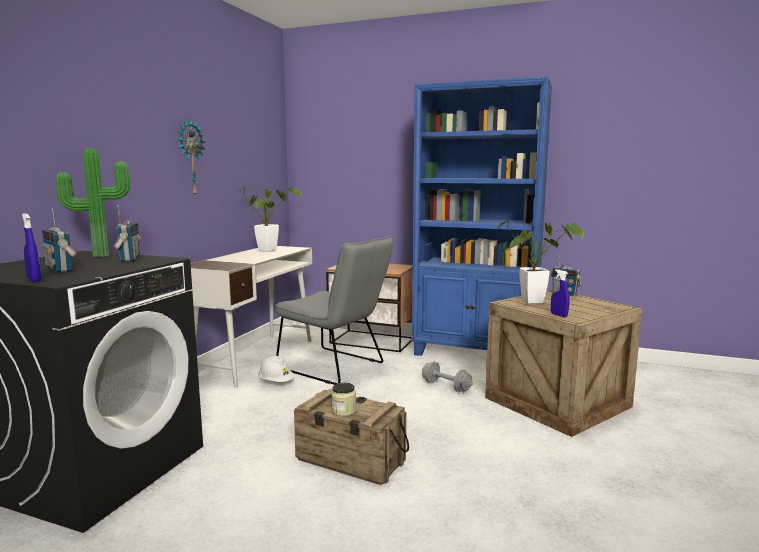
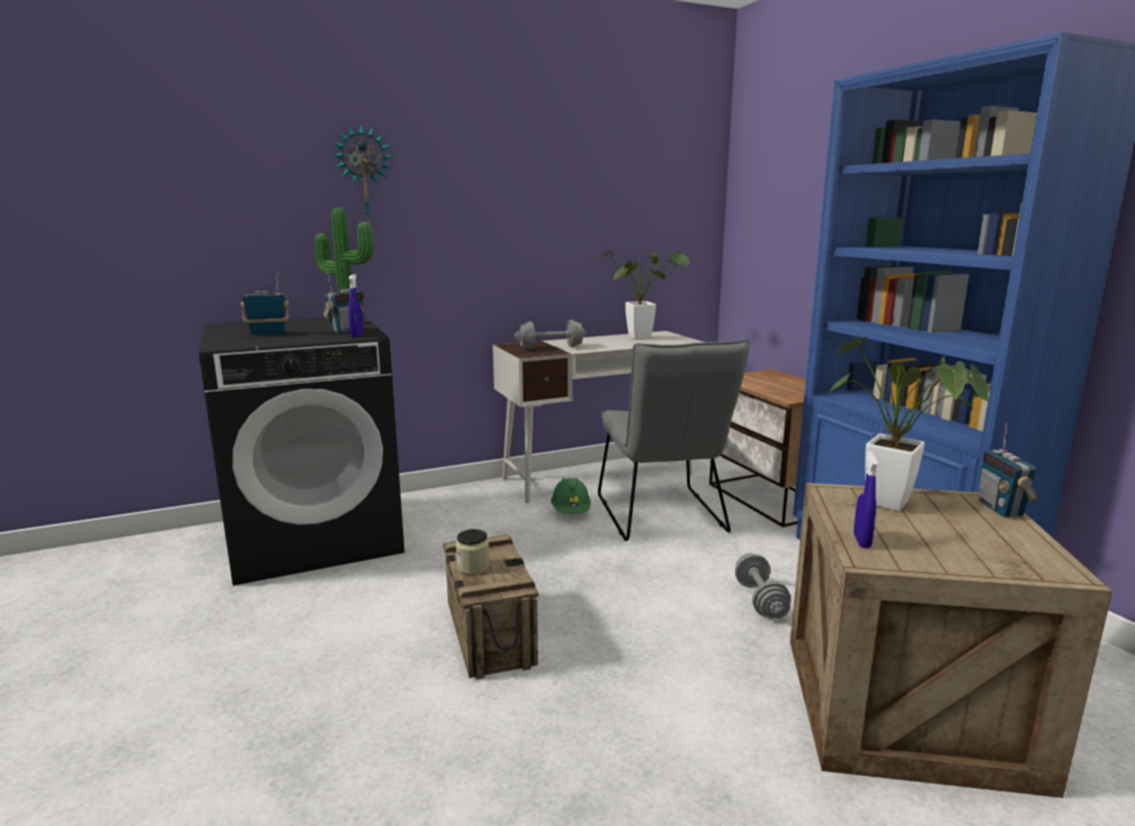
camera: 45 degrees right, 5 degrees up
blue spray bottle [22,213,41,282] -> blue spray bottle moved to [348,274,364,338]
radio [42,207,78,272] -> radio turned 75 degrees clockwise [240,272,290,335]
wall clock [176,118,206,198] -> wall clock moved to [332,124,393,224]
white hard hat [258,356,295,382] -> green hard hat [551,478,591,514]
none -> grey dumbbell [514,320,587,349]

